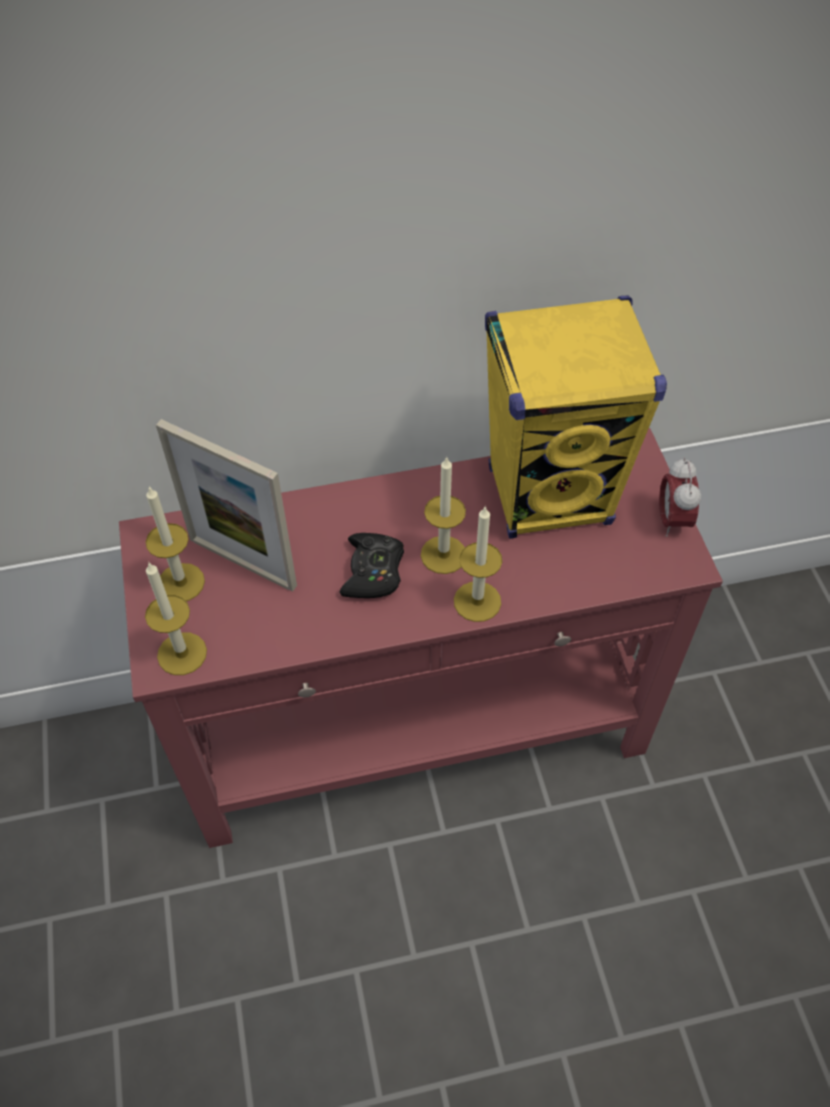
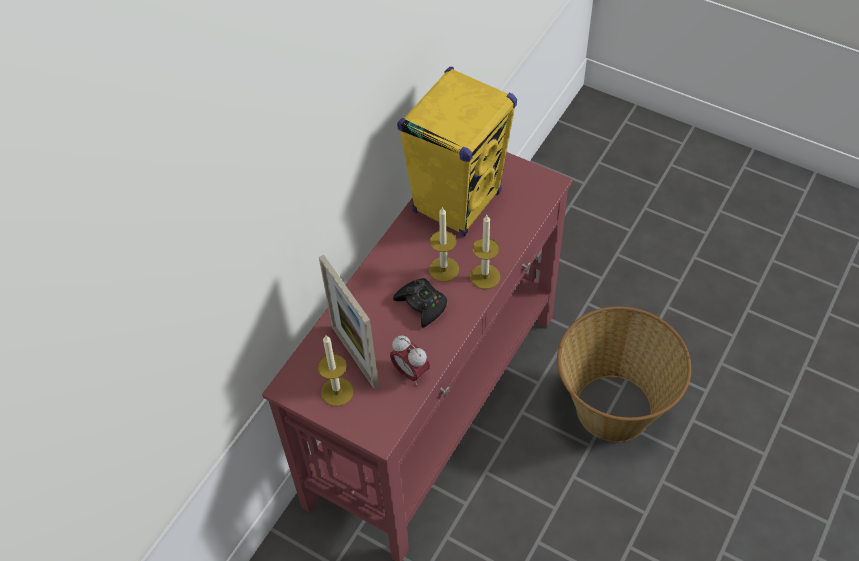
camera: 45 degrees left, 0 degrees up
candle [145,562,207,675] -> none
picture frame [156,419,297,592] -> picture frame turned 75 degrees clockwise [319,255,379,389]
alarm clock [659,458,701,537] -> alarm clock moved to [390,335,430,385]
none -> basket [557,306,691,442]

